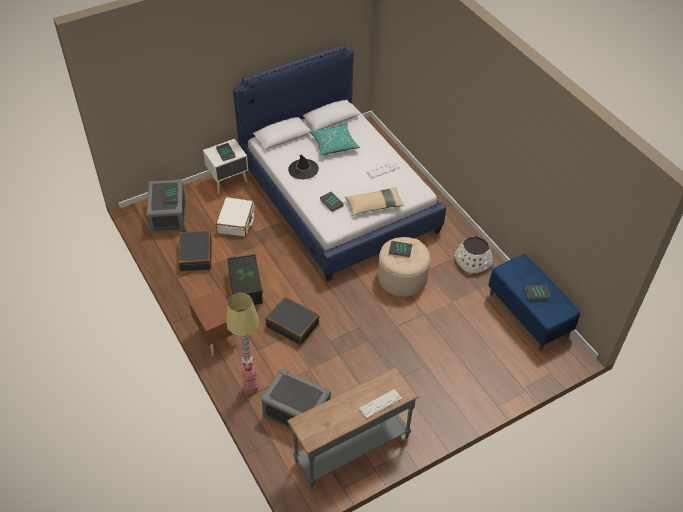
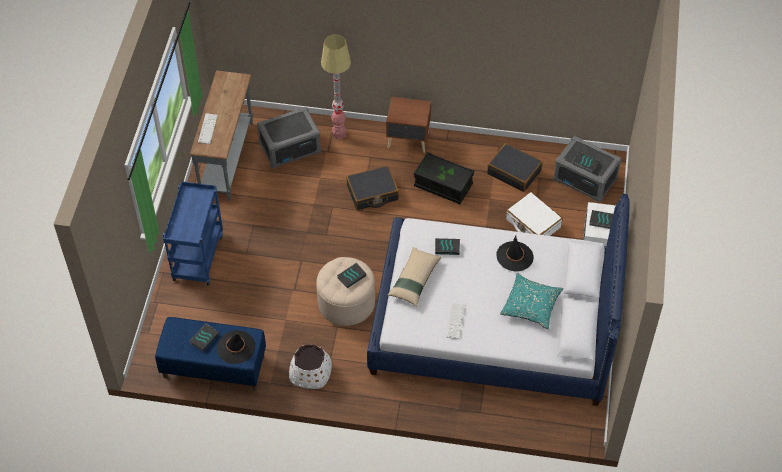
camera: 130 degrees right, 5 degrees up
none -> blue cart [163,181,223,286]
none -> black hat [217,330,255,364]

